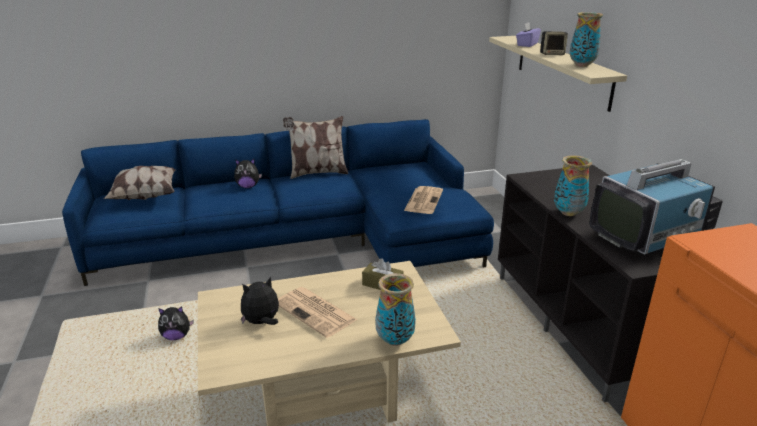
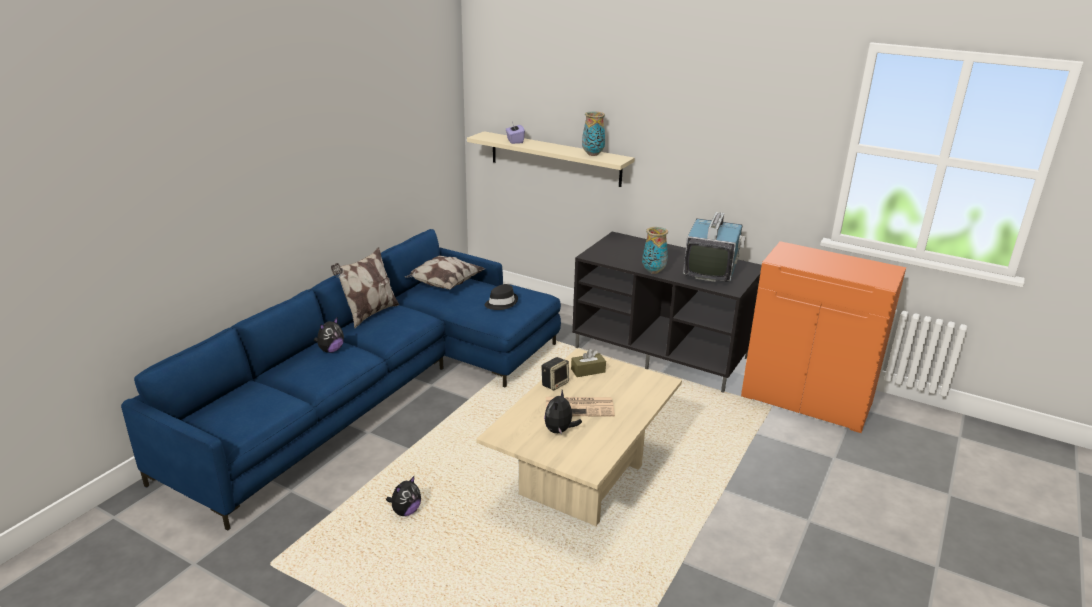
camera: 45 degrees left, 0 degrees up
pillow [104,166,175,200] -> pillow moved to [405,255,485,290]
vase [375,273,416,346] -> none
newspaper [404,186,443,214] -> black hat [485,284,518,310]
speaker [540,31,568,55] -> speaker moved to [542,357,569,391]

